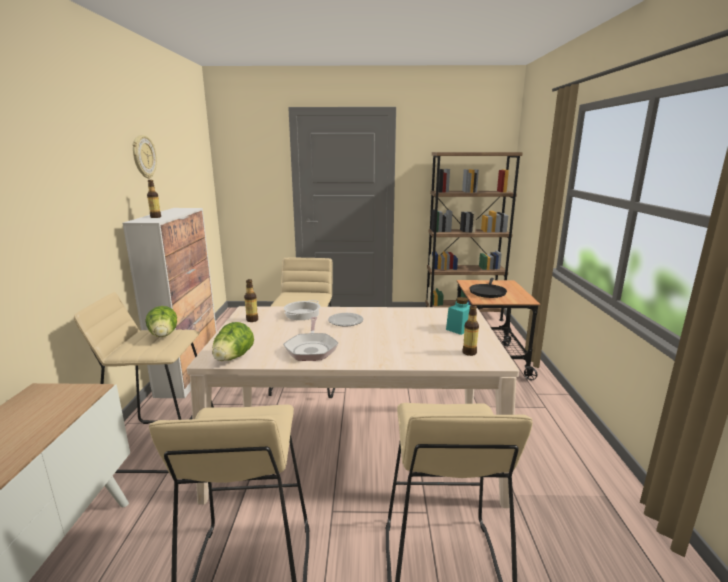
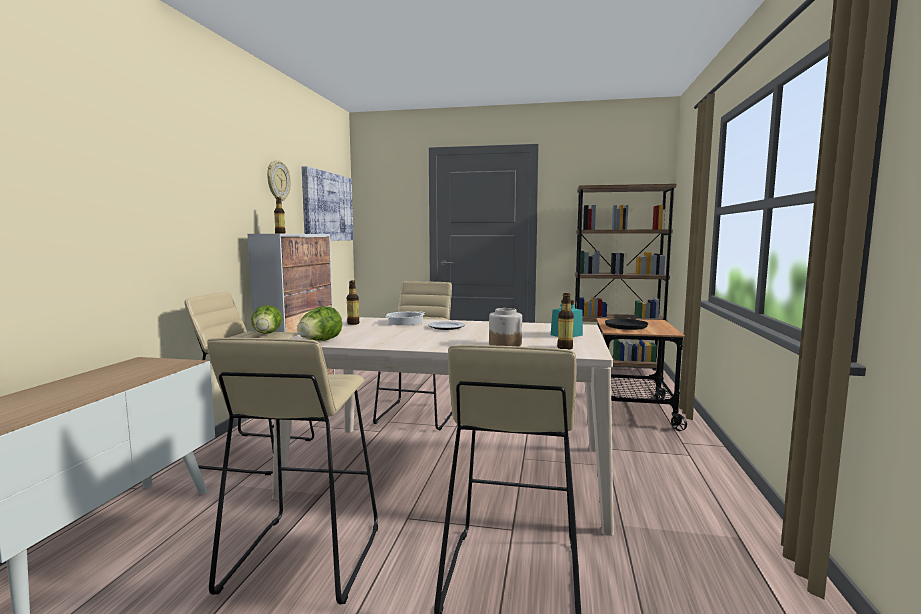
camera: 10 degrees right, 10 degrees down
frying pan [283,317,338,361] -> none
none -> picture [302,166,354,241]
none -> jar [489,308,522,346]

